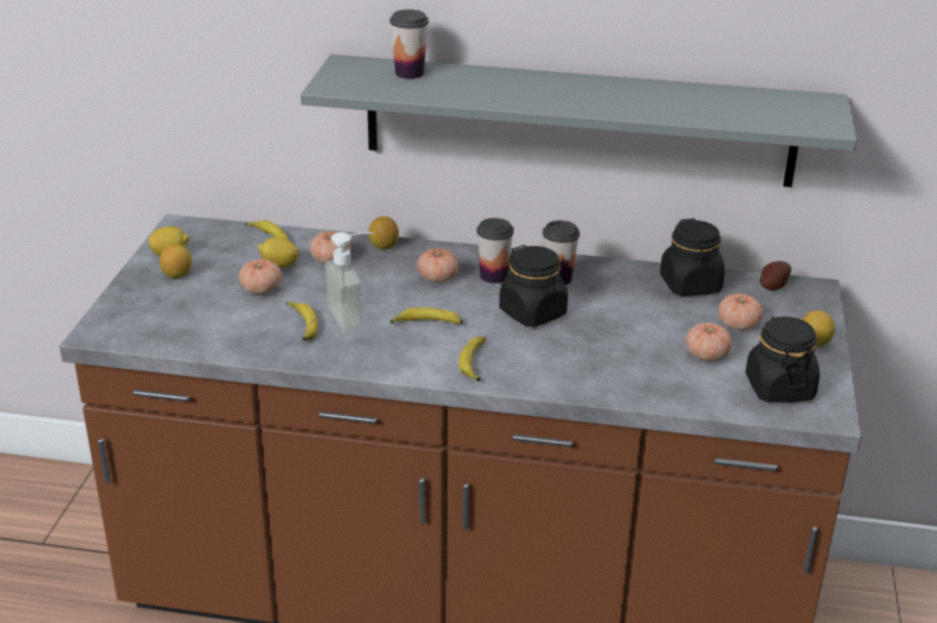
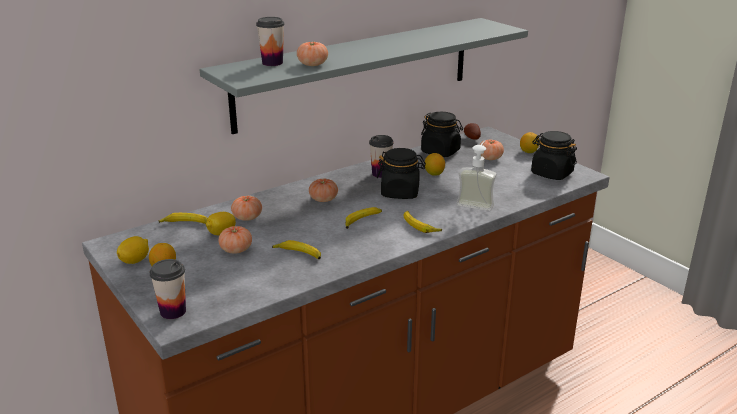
camera: 45 degrees left, 5 degrees down
soap dispenser [325,232,374,332] -> soap dispenser moved to [457,141,496,211]
lemon [369,216,399,250] -> lemon moved to [424,153,445,176]
cup [477,218,514,283] -> cup moved to [150,259,186,319]
tomato [686,323,732,361] -> tomato moved to [297,42,328,66]

